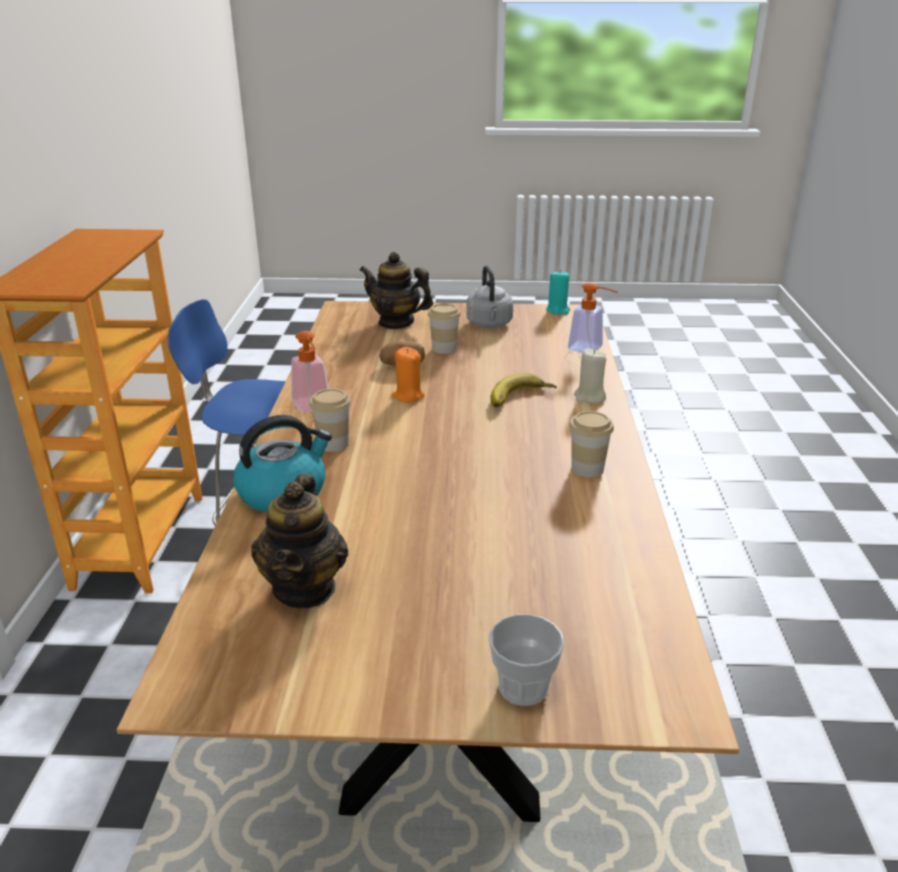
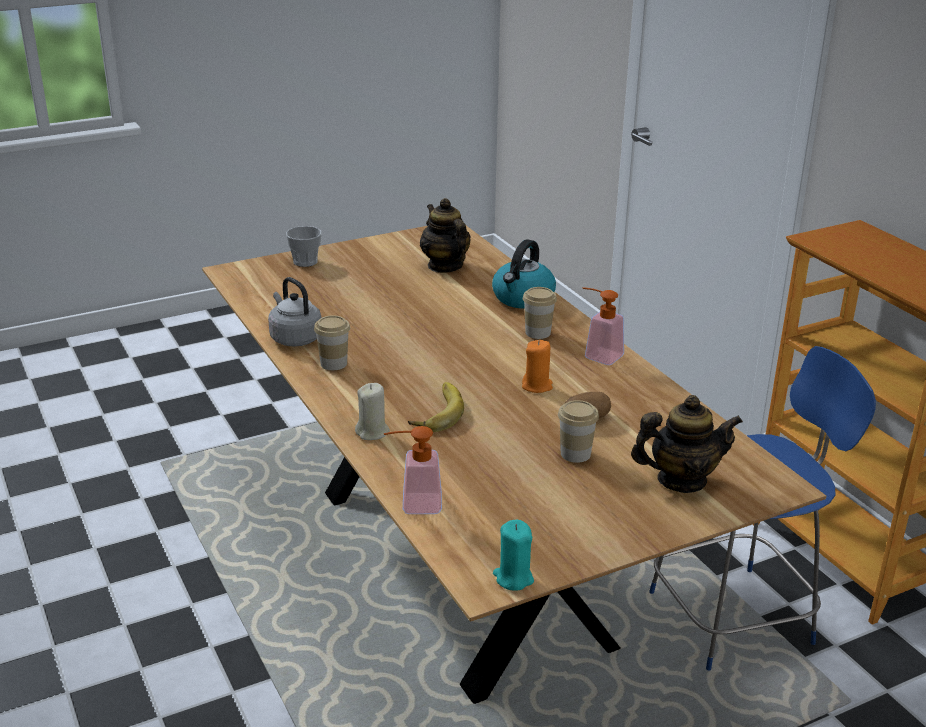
camera: 150 degrees right, 0 degrees up
grey kettle [466,266,513,328] -> grey kettle moved to [268,277,322,347]

